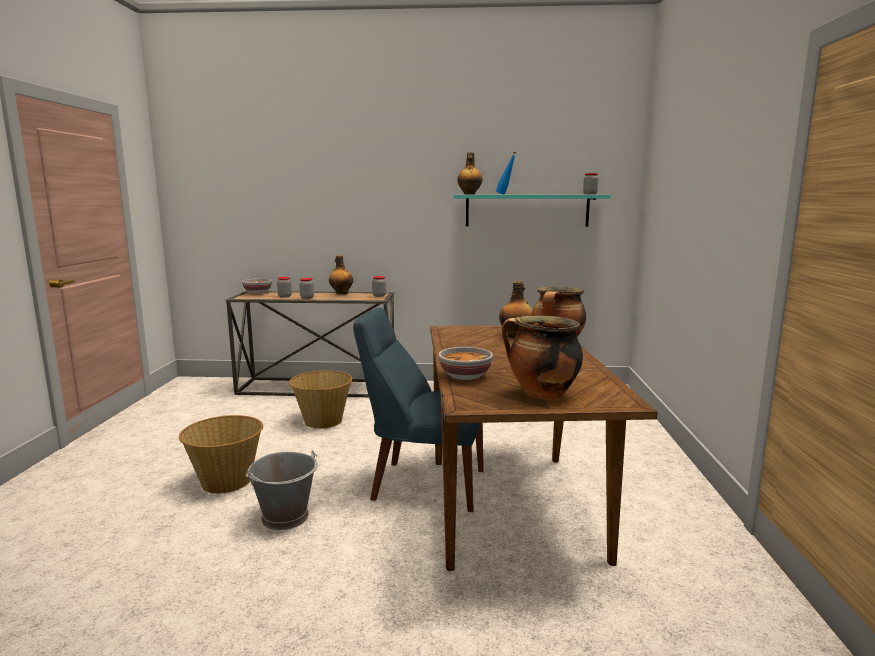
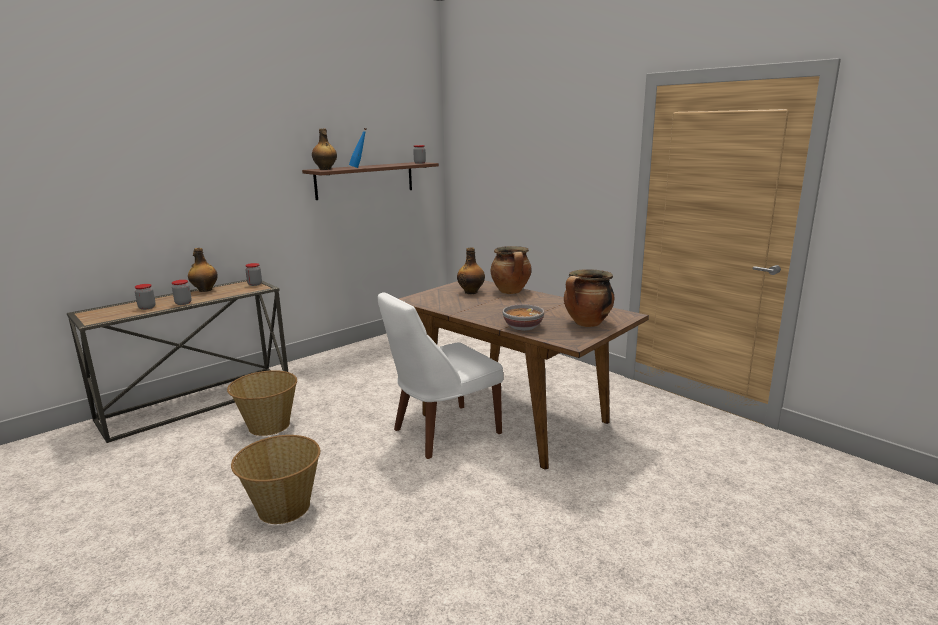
camera: 45 degrees left, 5 degrees up
bowl [242,278,272,294] -> none
grey bucket [246,451,318,530] -> none
blue chair [353,308,484,512] -> white chair [378,292,503,459]
turquoise shelf [454,195,611,227] -> brown shelf [302,162,439,200]

